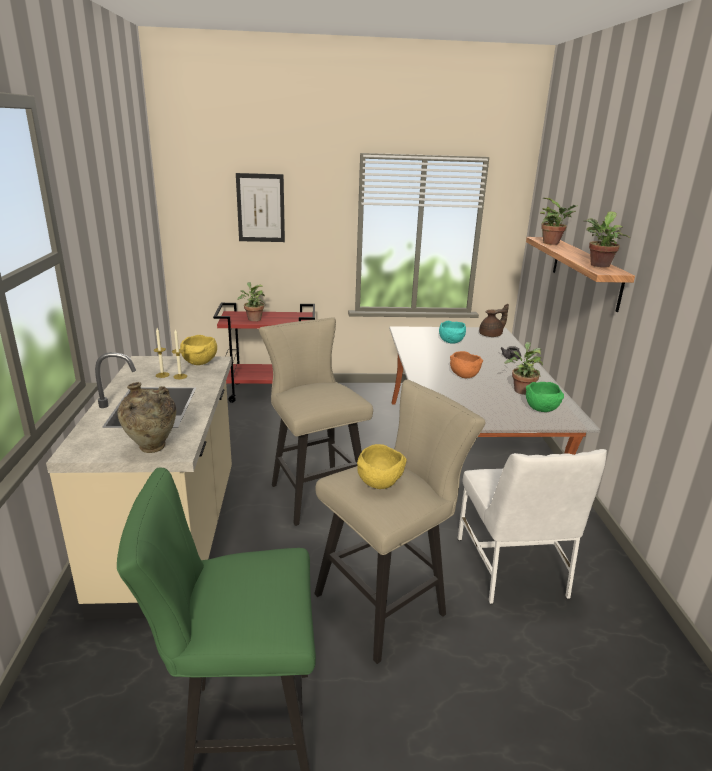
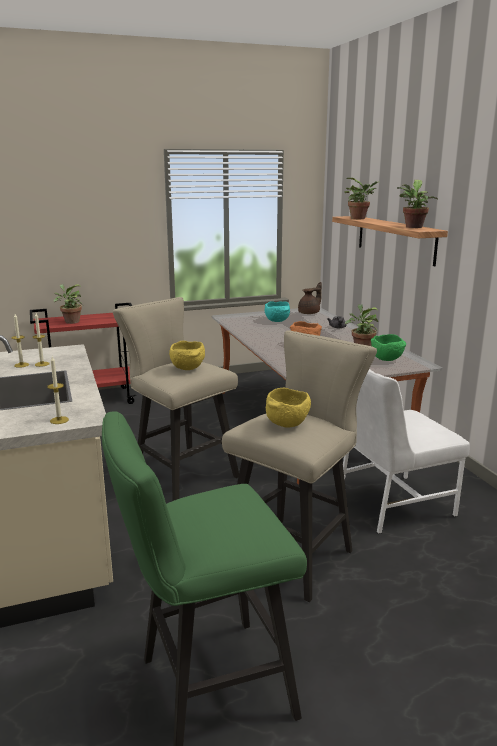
camera: 15 degrees left, 5 degrees down
beige vase [118,382,176,453] -> candle [47,357,69,424]
yellow bowl [180,335,217,365] -> yellow bowl moved to [169,341,205,370]
picture [236,173,285,242] -> none
white chair [457,449,607,604] -> white chair turned 90 degrees clockwise [343,369,470,534]

